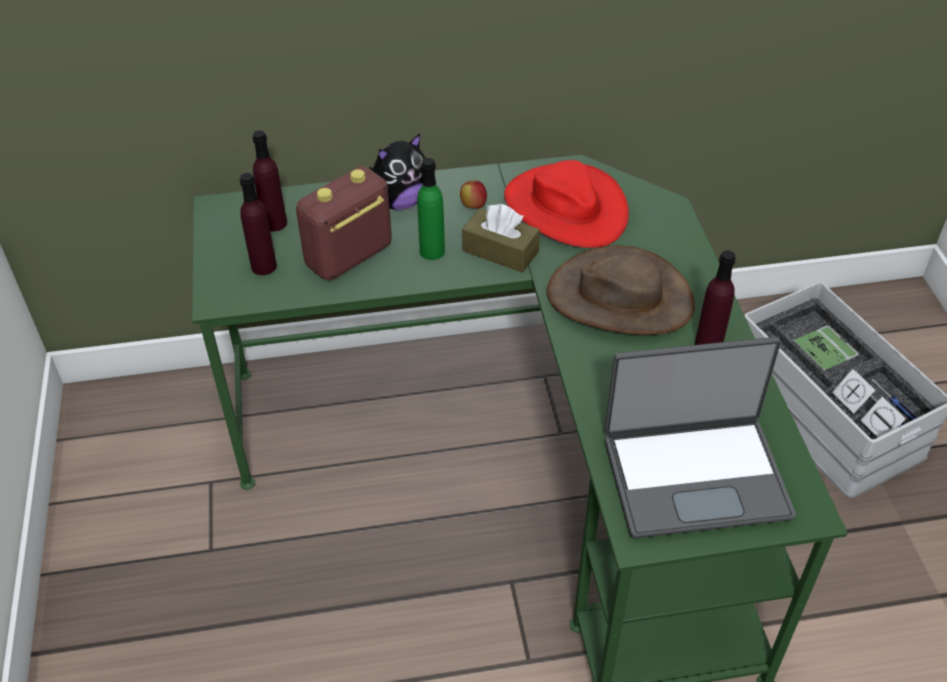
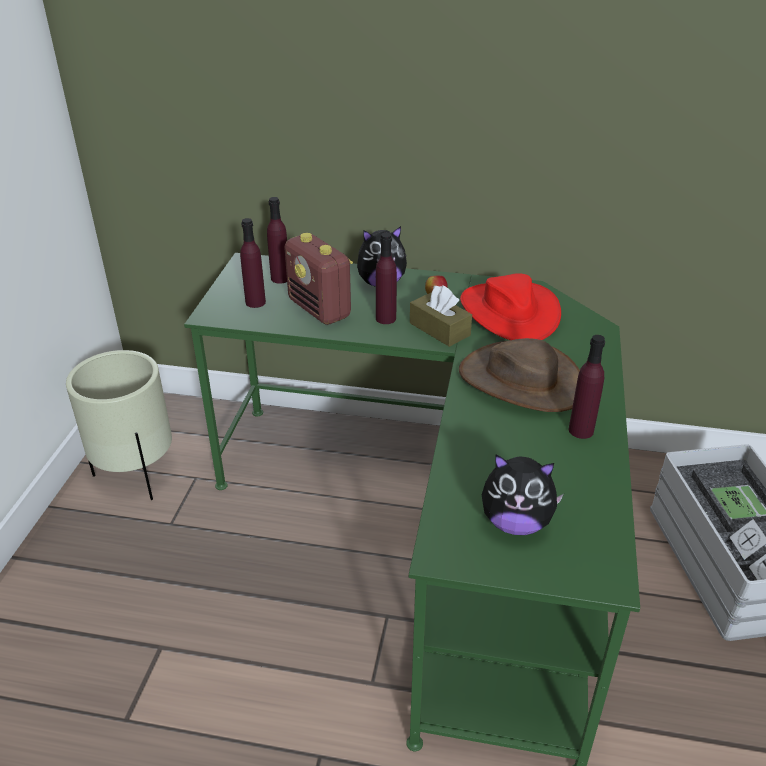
camera: 20 degrees right, 10 degrees down
radio [296,166,392,281] -> radio turned 105 degrees counterclockwise [284,233,353,325]
green bottle [417,158,445,260] -> purple bottle [376,233,397,324]
laptop [604,337,796,538] -> plush toy [482,455,564,535]
none -> beige planter [66,350,172,500]

